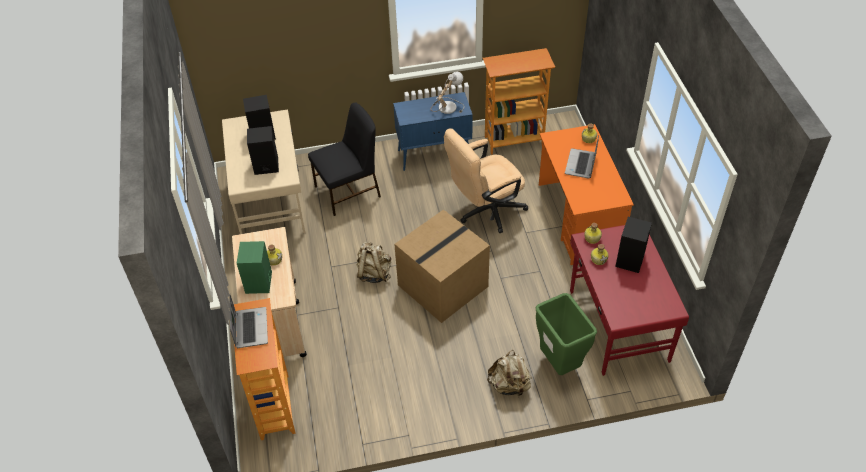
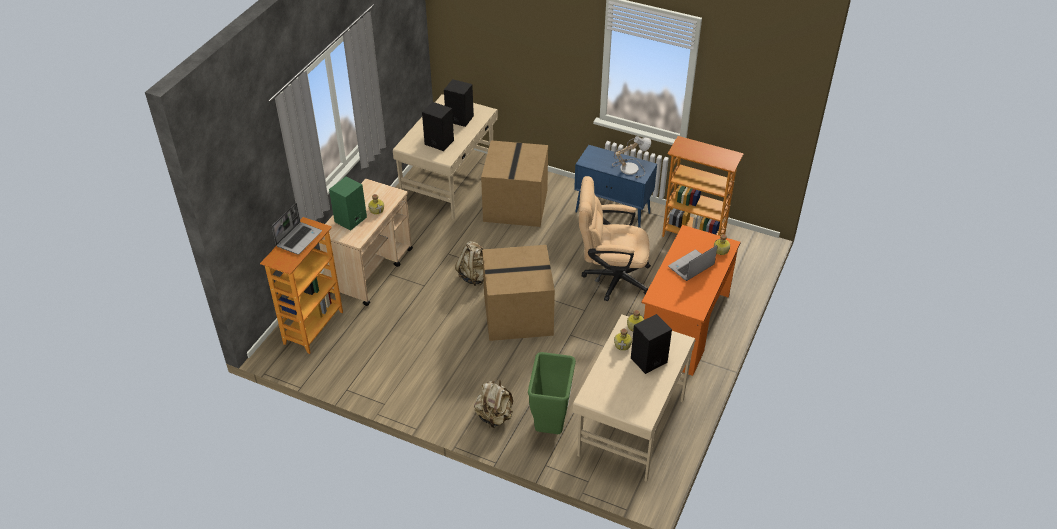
camera: 35 degrees right, 5 degrees down
black chair [308,102,381,216] -> cardboard box [481,140,548,227]
red desk [570,225,689,376] -> beige desk [573,314,695,482]

